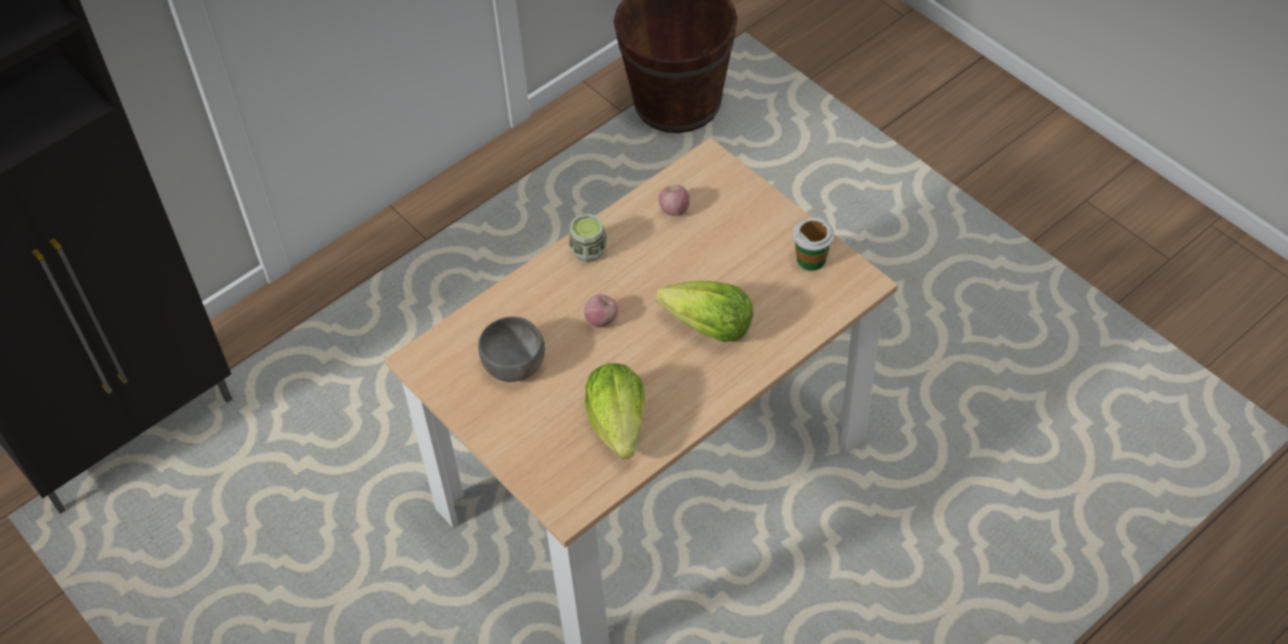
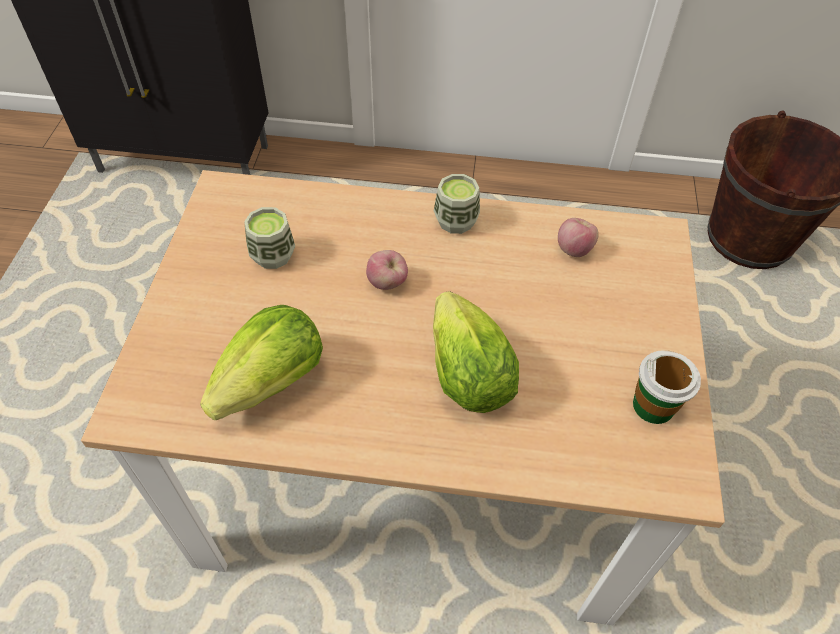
camera: 45 degrees right, 0 degrees up
grey bowl [478,316,545,382] -> cup [244,207,295,269]

